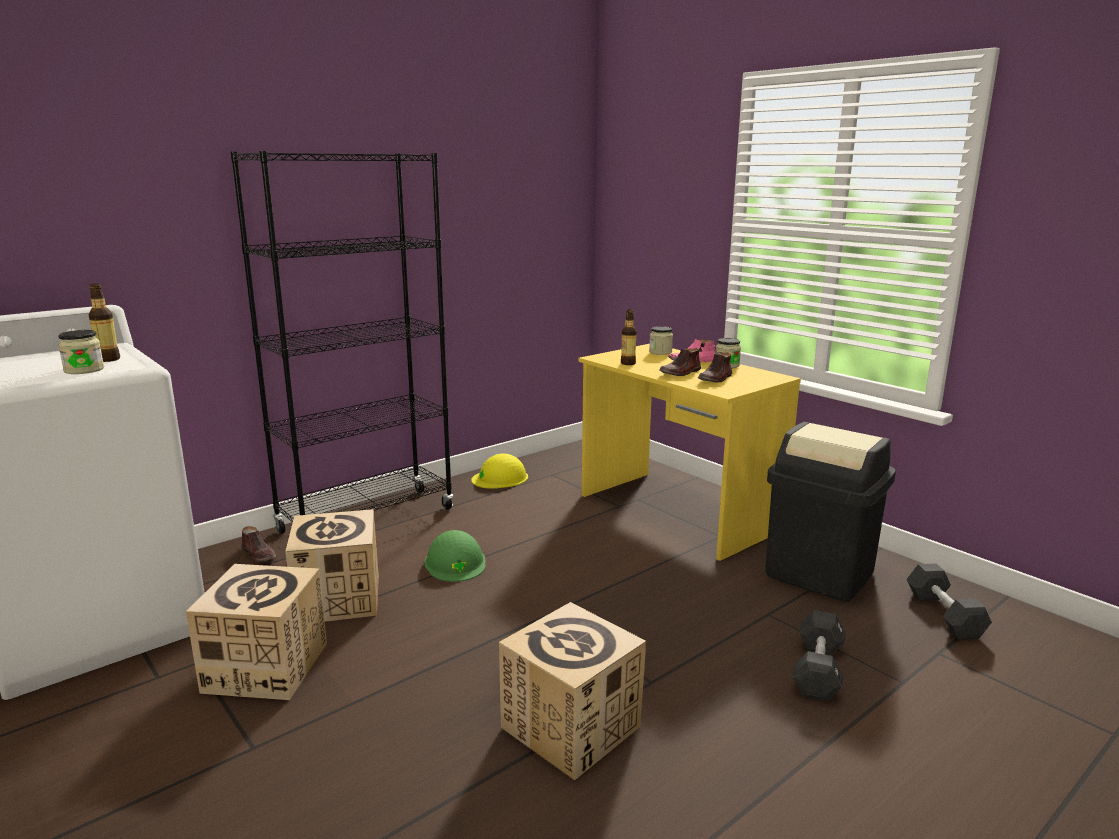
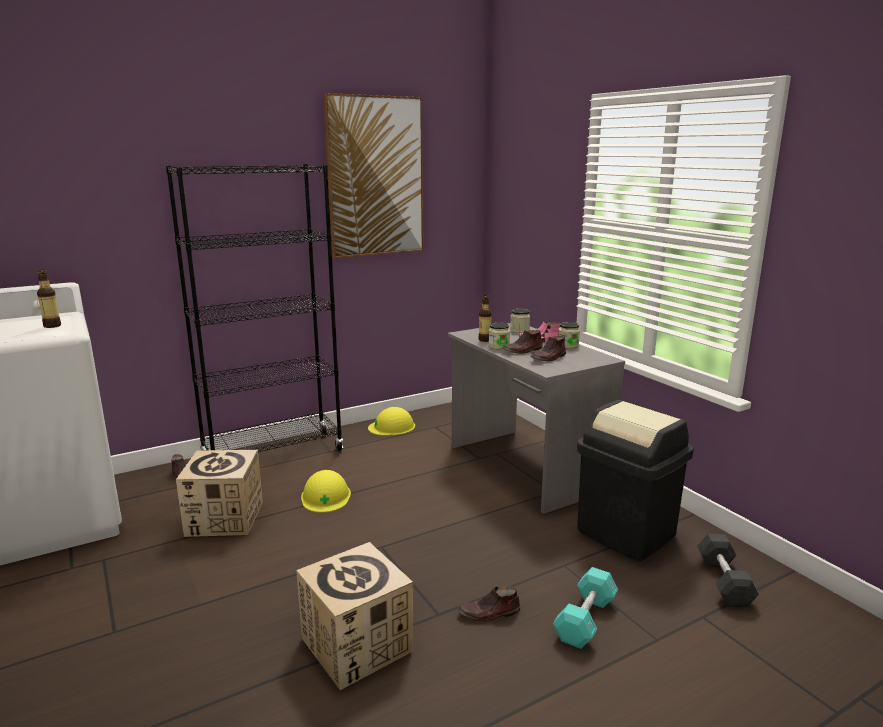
camera: 10 degrees right, 0 degrees up
jar [58,330,104,374] -> jar moved to [488,322,510,349]
cardboard box [186,564,327,700] -> none
green hard hat [424,530,485,582] -> yellow hard hat [301,470,351,513]
yellow desk [579,344,801,561] -> grey desk [448,323,625,514]
black dumbbell [792,610,846,701] -> turquoise dumbbell [553,567,618,649]
none -> picture [323,93,424,258]
none -> brown shoe [458,586,520,622]

